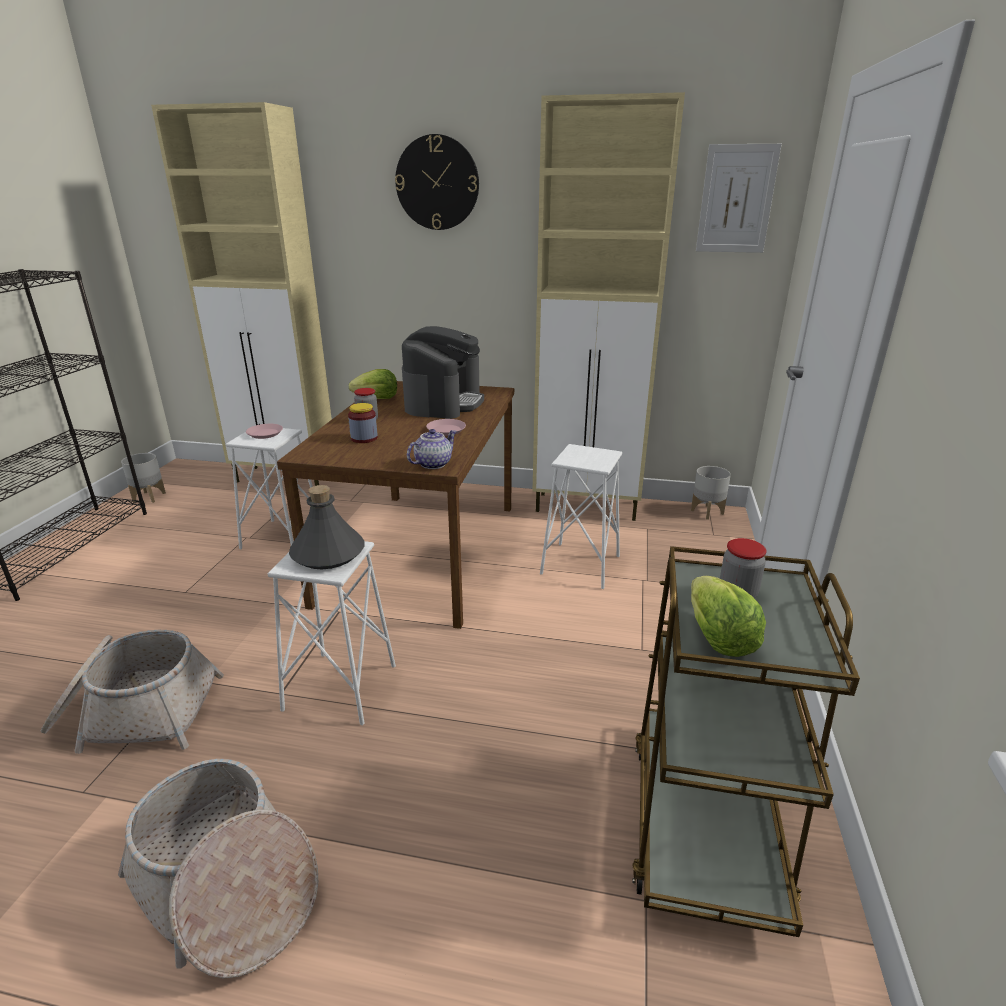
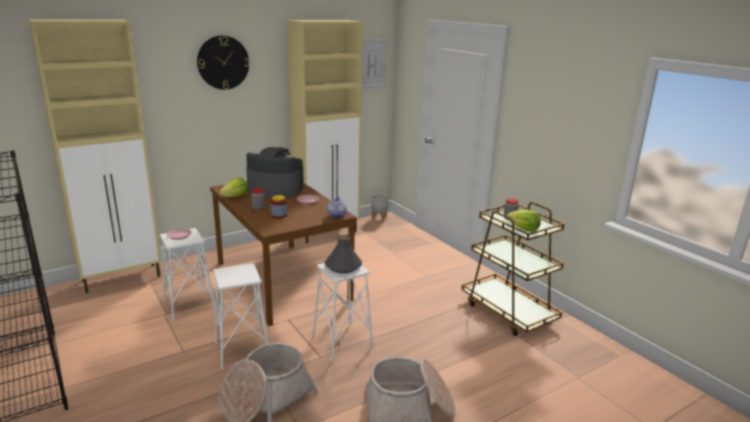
camera: 45 degrees left, 5 degrees down
grey planter [121,453,166,503] -> none
coffee machine [402,326,484,419] -> coffee machine turned 45 degrees counterclockwise [246,147,304,198]
white stool [540,444,622,589] -> white stool moved to [213,263,269,370]

